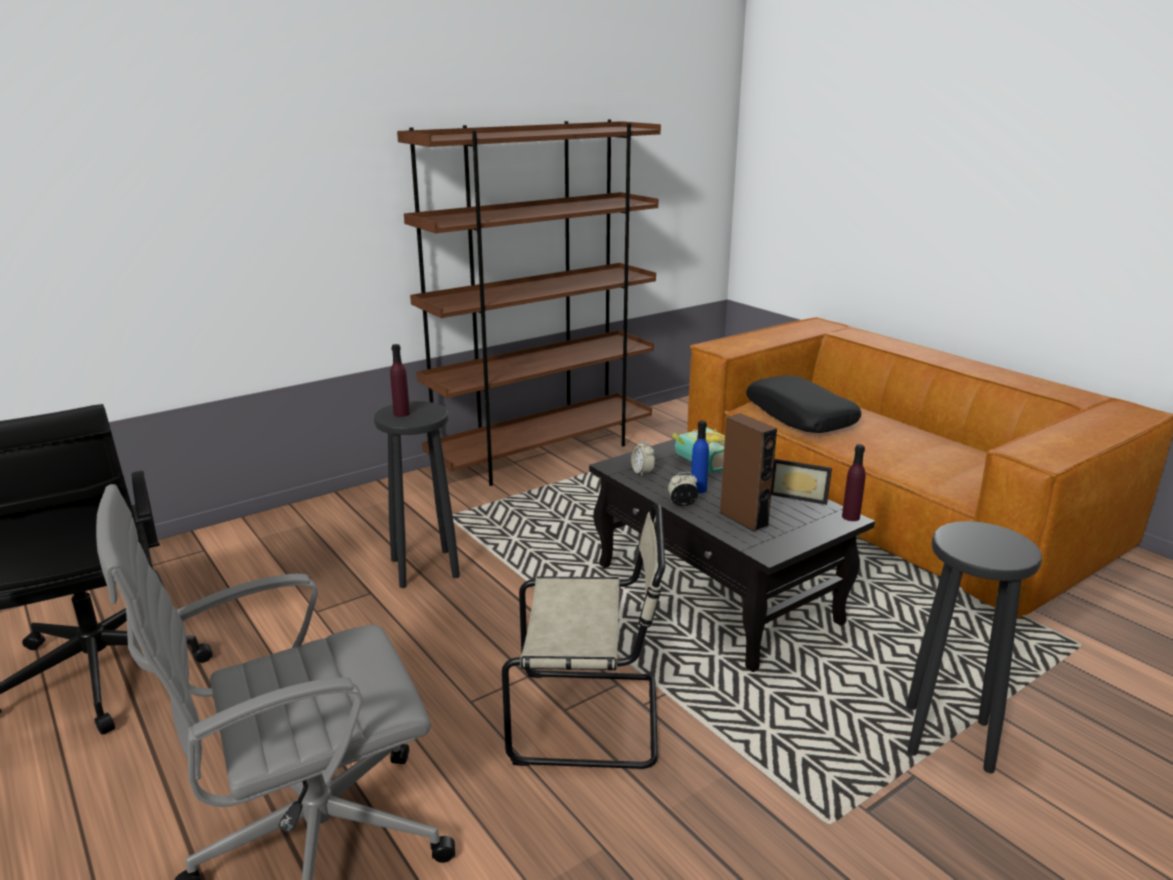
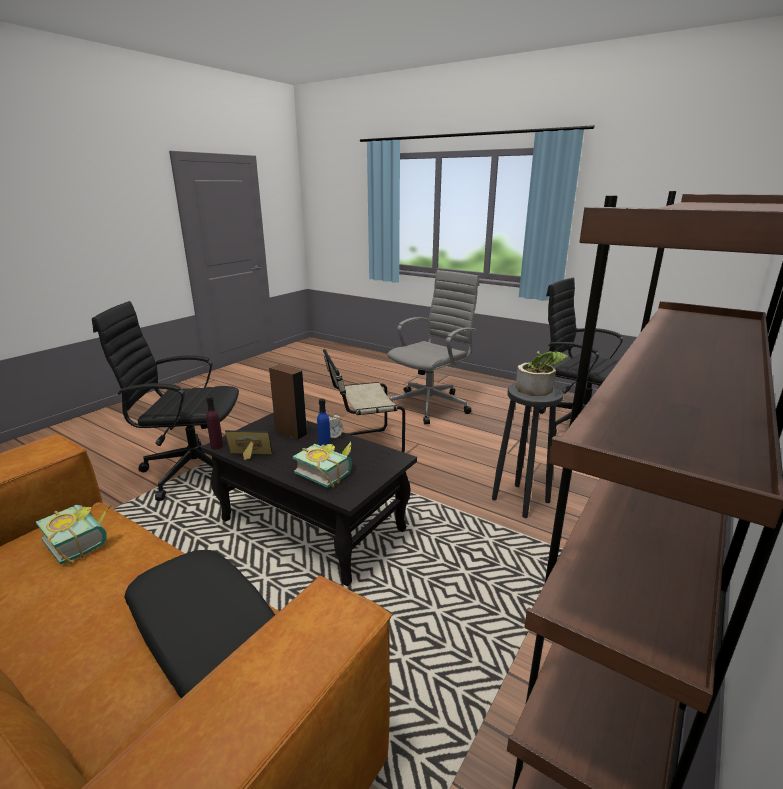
camera: 160 degrees right, 0 degrees up
purple bottle [390,344,410,417] -> potted plant [516,351,568,396]
alarm clock [631,439,655,476] -> none
black stool [906,521,1042,773] -> black office chair [92,301,239,501]
none -> book [36,505,112,565]

